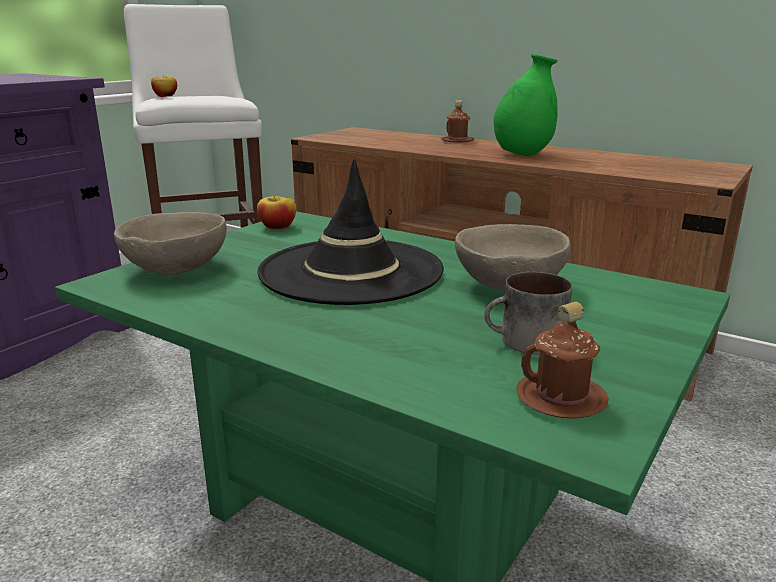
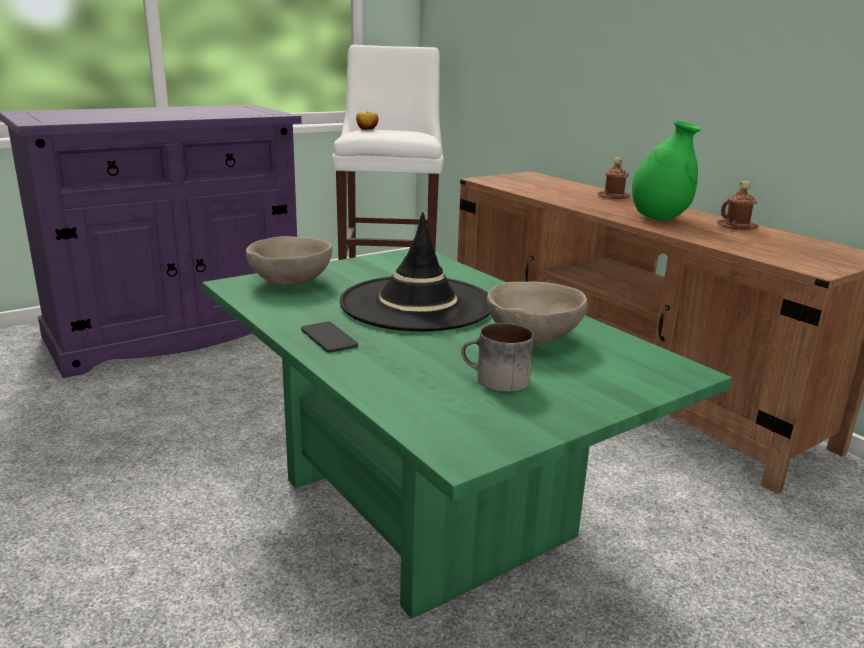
camera: 20 degrees right, 0 degrees up
apple [257,196,296,230] -> none
brown mug [516,302,609,419] -> brown mug moved to [717,181,759,230]
none -> phone [301,322,358,353]

